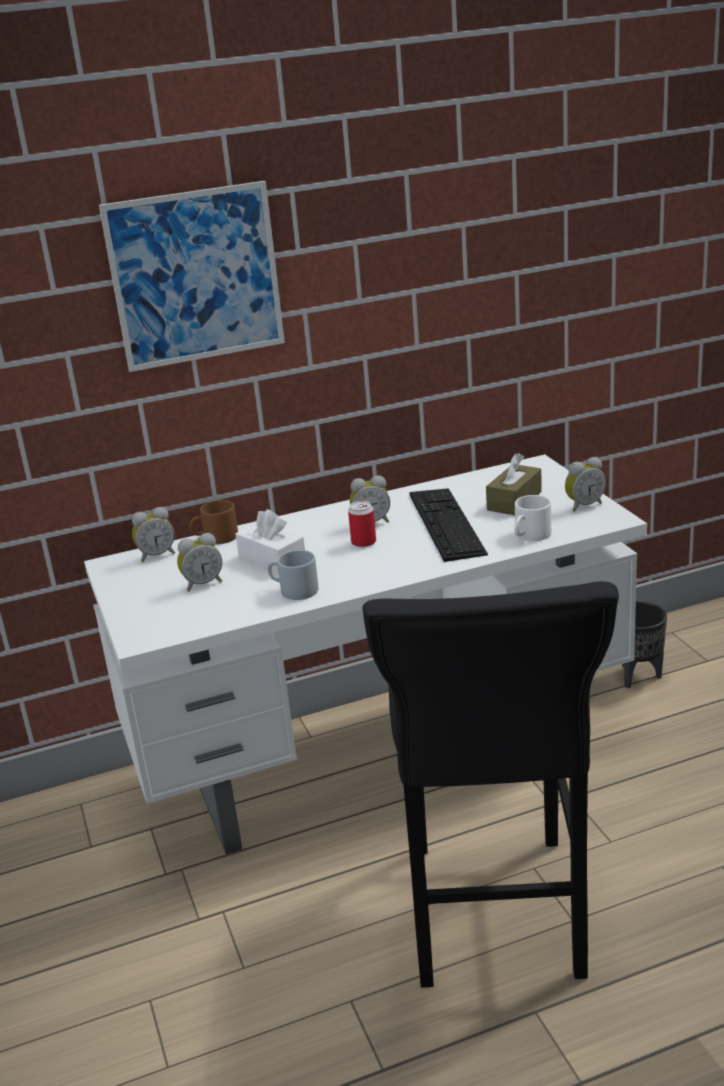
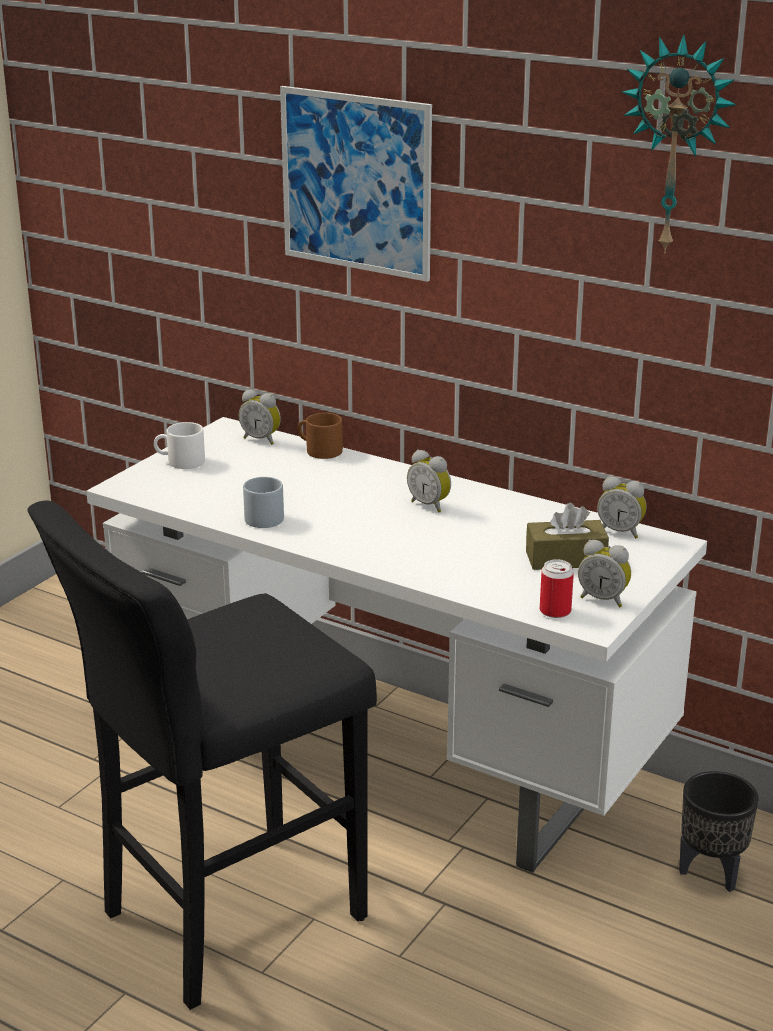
camera: 50 degrees right, 0 degrees up
alarm clock [177,533,222,591] -> alarm clock moved to [597,476,646,538]
white tissue box [235,509,305,574] -> none
can [348,501,376,547] -> can moved to [540,559,574,618]
keyboard [409,488,488,562] -> none
white mug [514,495,551,541] -> white mug moved to [154,422,205,469]
none -> wall clock [622,34,737,253]

